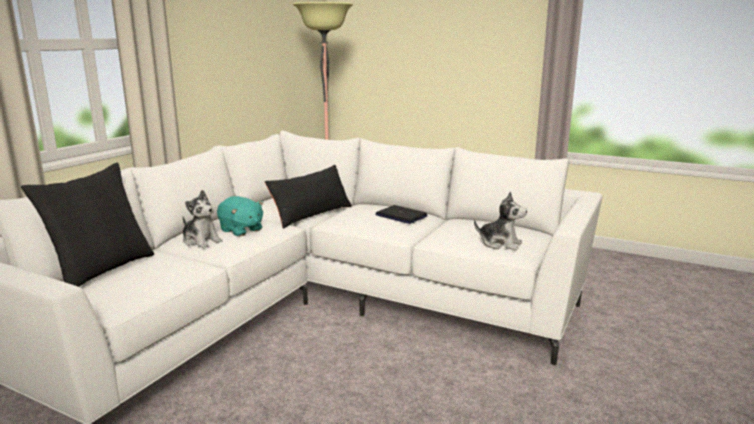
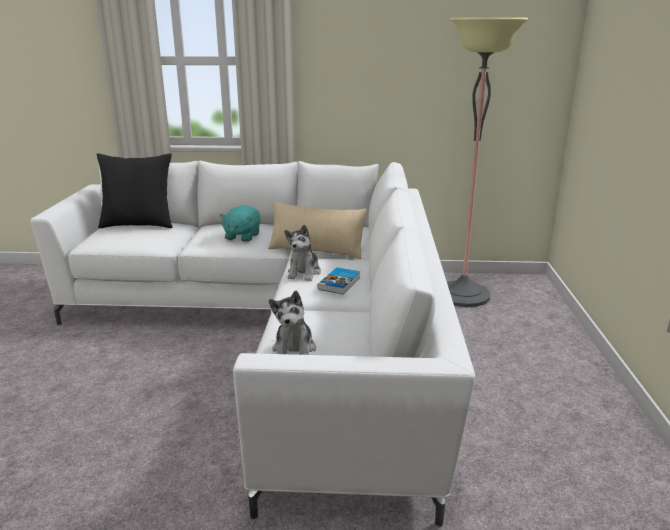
camera: 65 degrees right, 5 degrees up
plush toy [183,190,223,248] -> plush toy moved to [285,225,321,281]
black pillow [265,165,352,228] -> beige pillow [268,201,367,259]
laptop [375,205,428,224] -> book [318,267,360,295]

